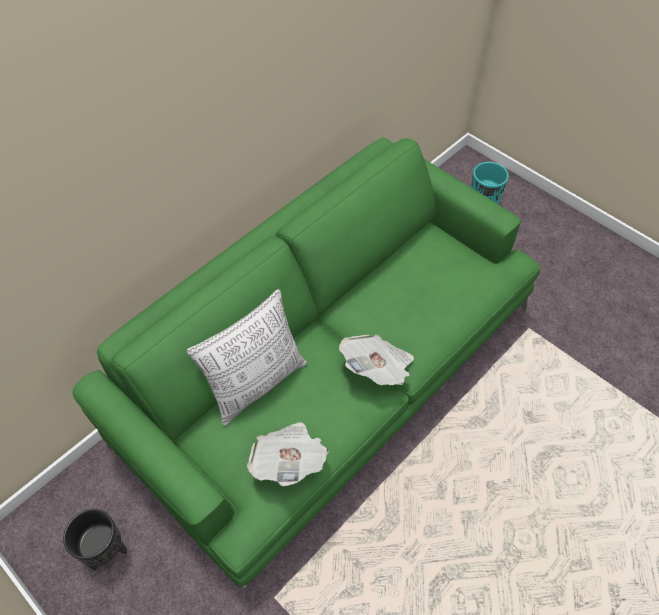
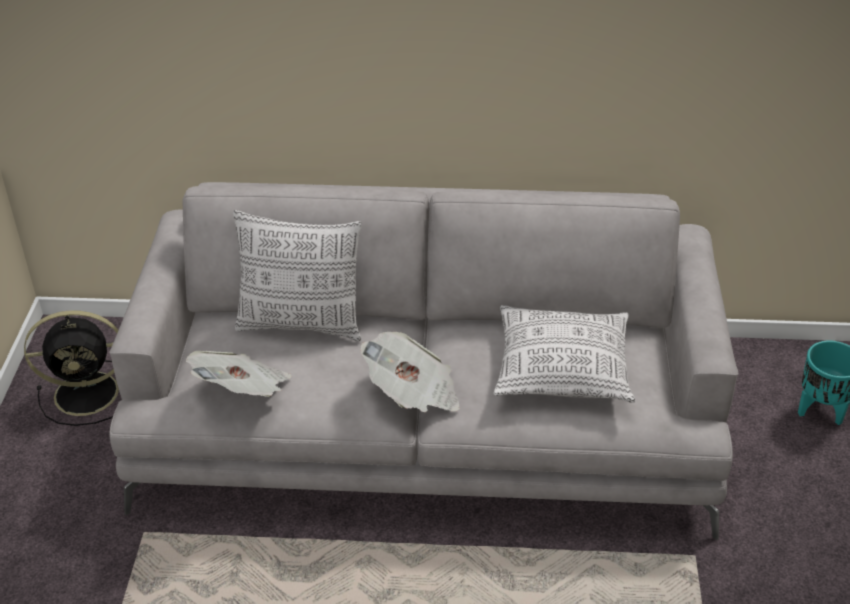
camera: 50 degrees right, 15 degrees down
black planter [63,509,127,571] -> black fan [24,310,119,426]
green sofa [72,137,541,600] -> grey sofa [109,182,738,540]
none -> pillow [494,305,635,403]

